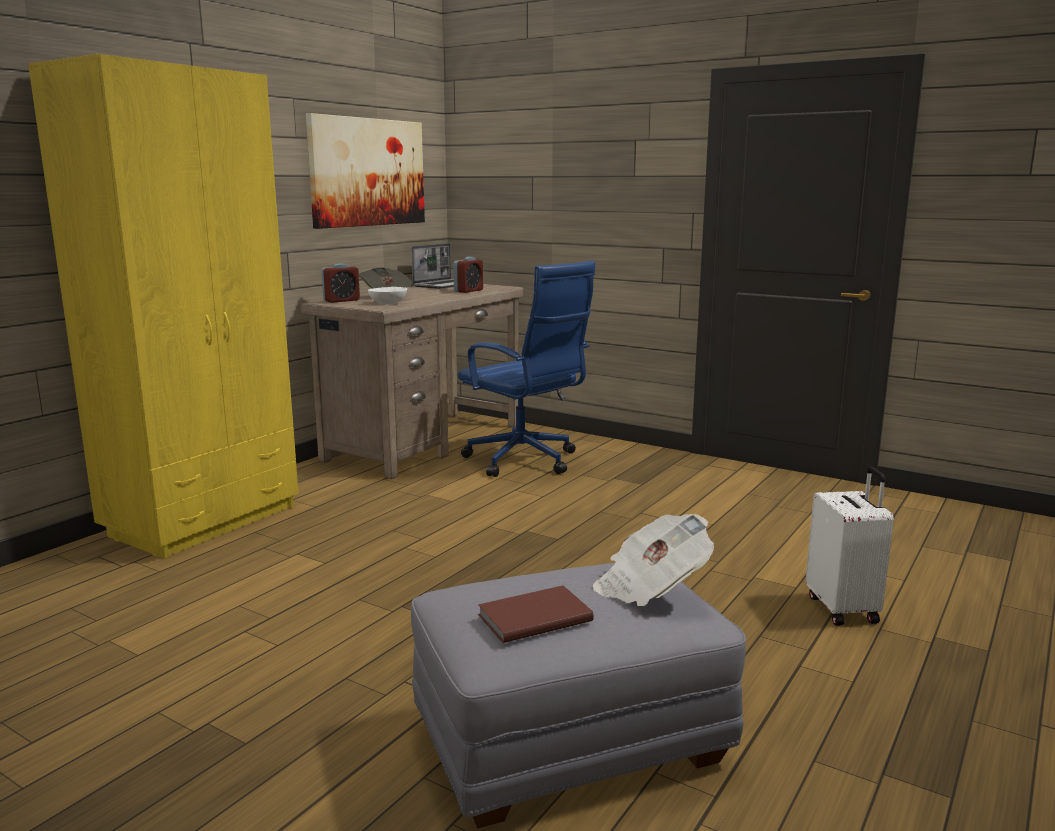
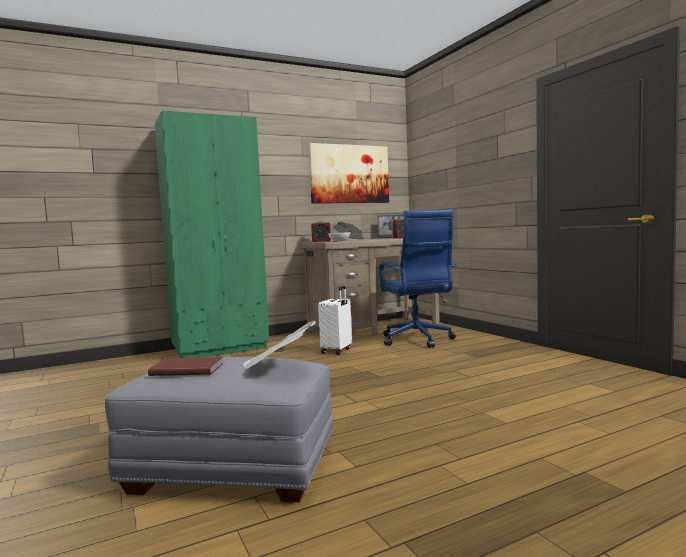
camera: 30 degrees right, 10 degrees down
yellow wardrobe [28,54,298,559] -> green wardrobe [155,111,269,358]
white suitcase [806,467,894,626] -> white suitcase moved to [318,286,352,355]

